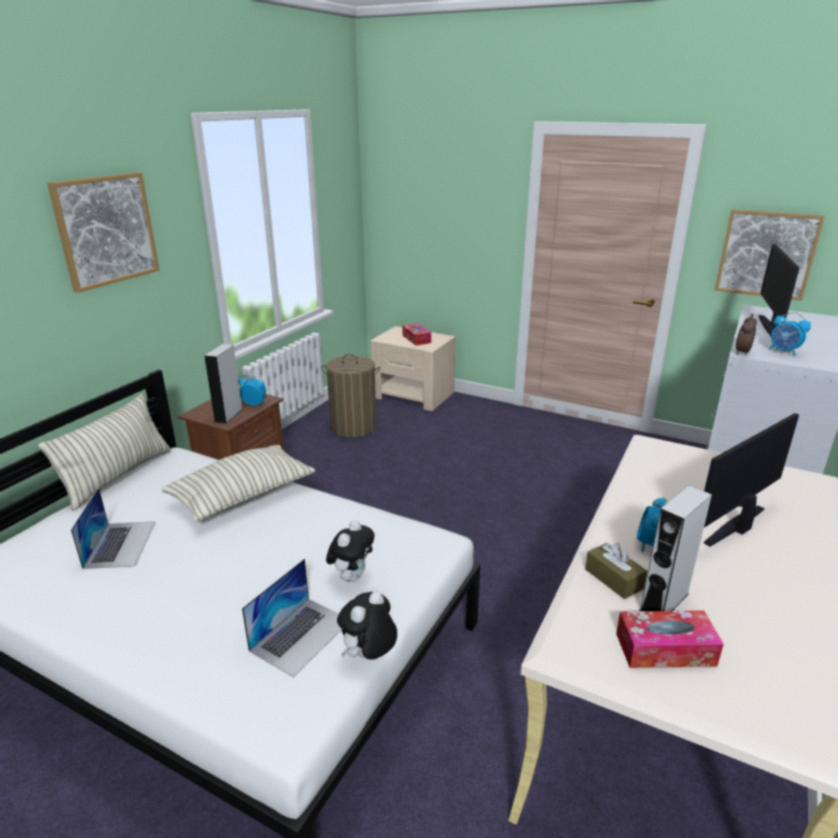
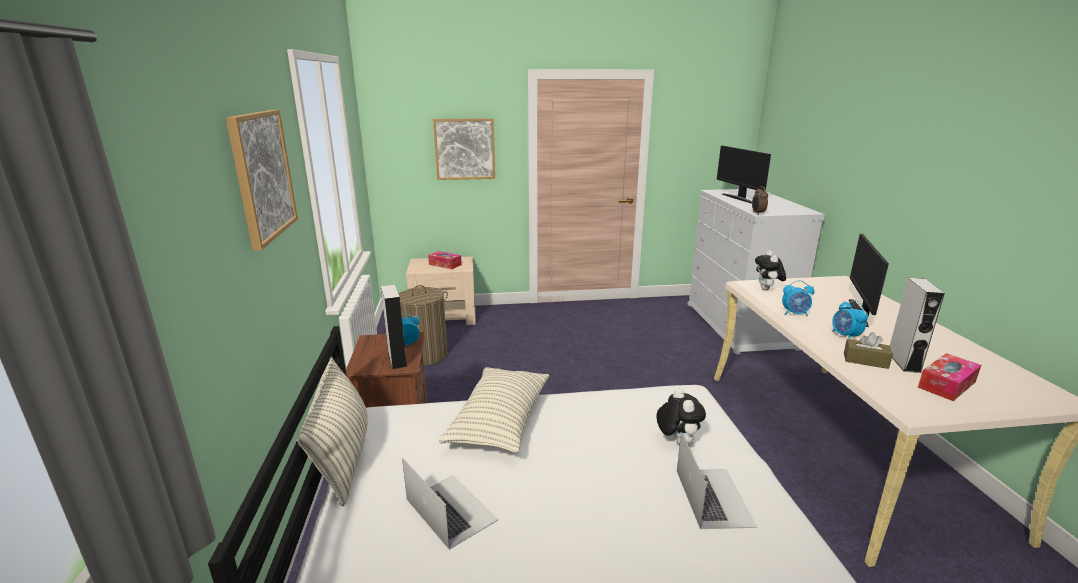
camera: 35 degrees left, 5 degrees down
plush toy [337,591,397,660] -> plush toy moved to [755,250,786,290]
picture [715,209,825,301] -> picture moved to [433,118,495,180]
alarm clock [768,312,811,356] -> alarm clock moved to [782,280,814,316]

